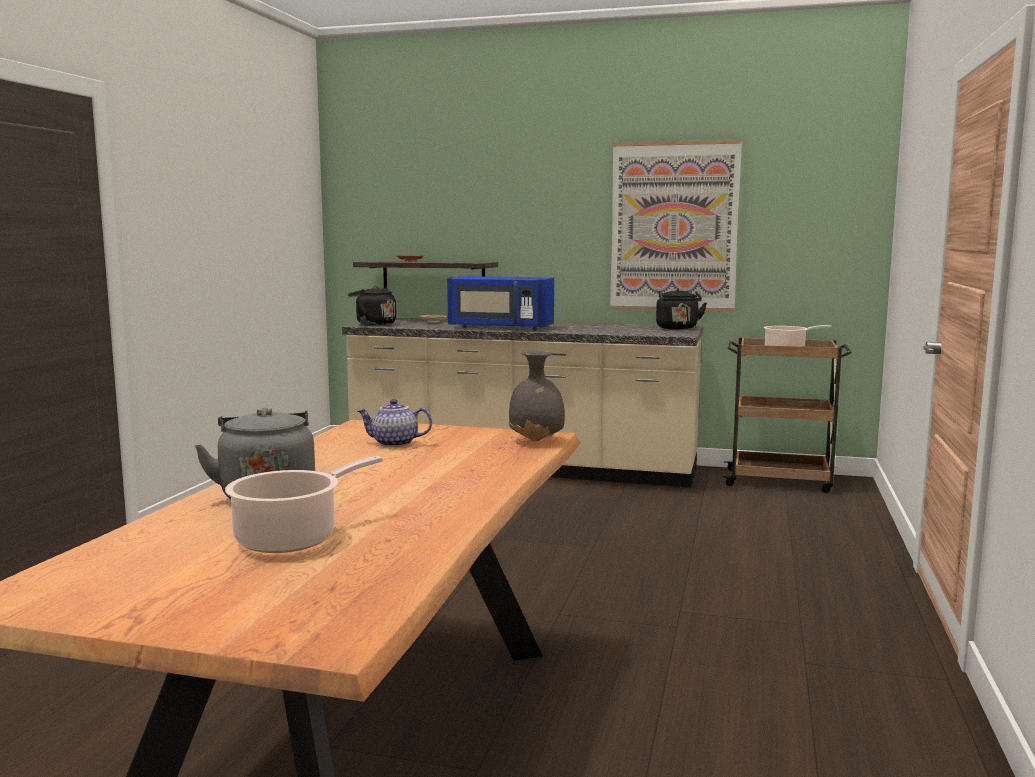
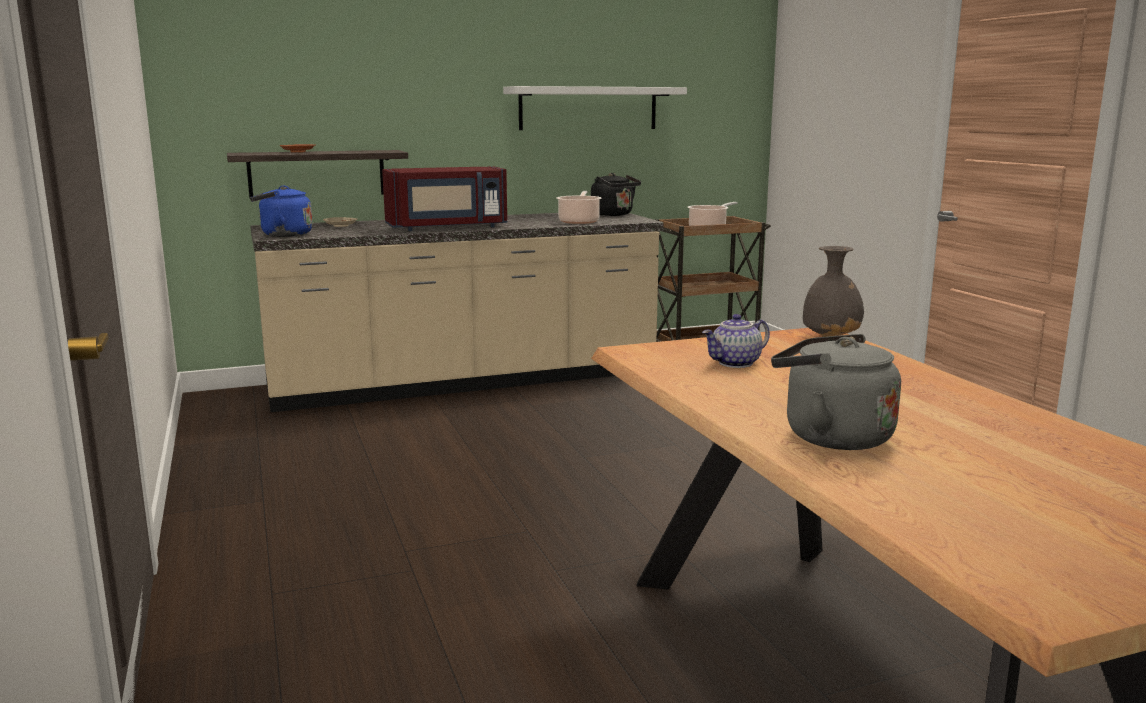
camera: 35 degrees left, 5 degrees up
cooking pot [225,456,383,553] -> cooking pot moved to [557,191,602,224]
black kettle [348,286,396,326] -> blue kettle [250,186,313,237]
blue microwave [447,276,554,330] -> red microwave [382,166,507,231]
picture [610,140,742,312] -> white shelf [503,86,687,130]

